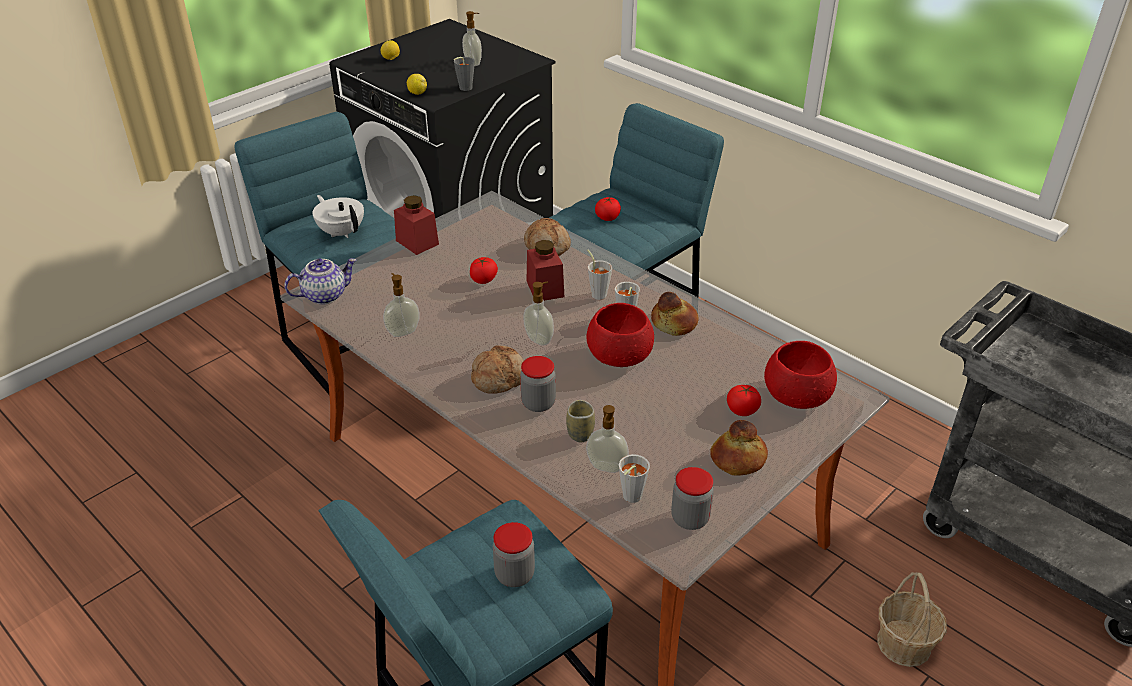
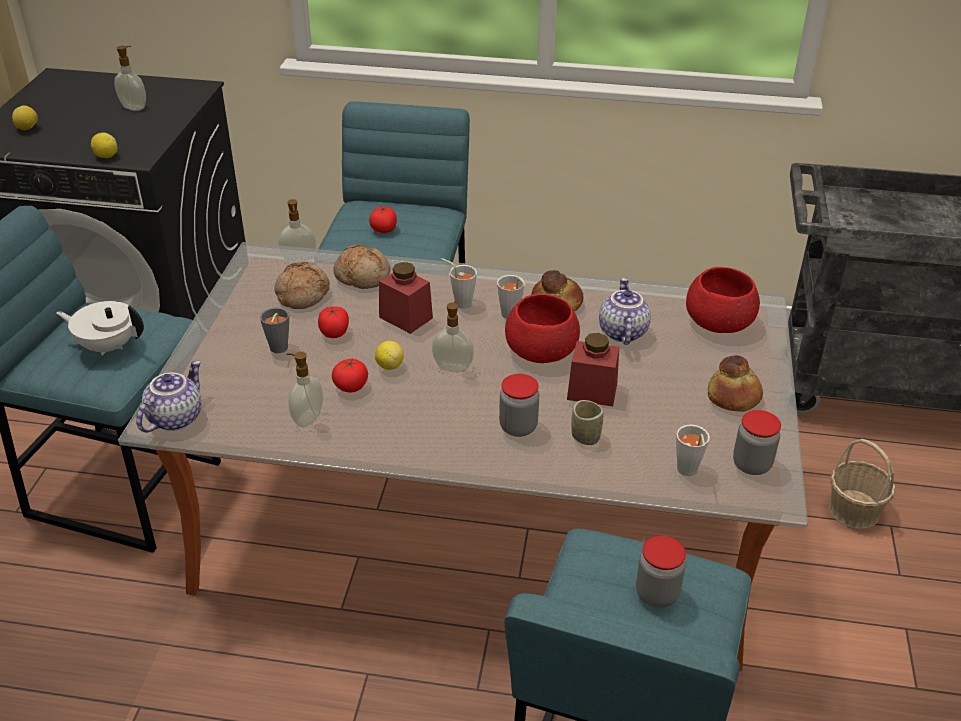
camera: 35 degrees left, 0 degrees up
red jar [394,195,439,255] -> red jar moved to [567,333,619,406]
grey cup [454,57,475,91] -> grey cup moved to [260,307,289,353]
bread [471,345,524,394] -> bread moved to [275,262,330,309]
soap dispenser [586,405,629,473] -> soap dispenser moved to [278,199,316,264]
tomato [727,385,761,416] -> tomato moved to [332,358,368,392]
none -> lemon [375,341,404,370]
none -> teapot [599,278,651,345]

